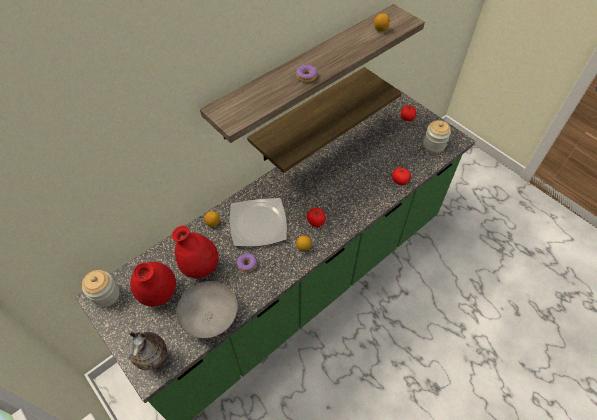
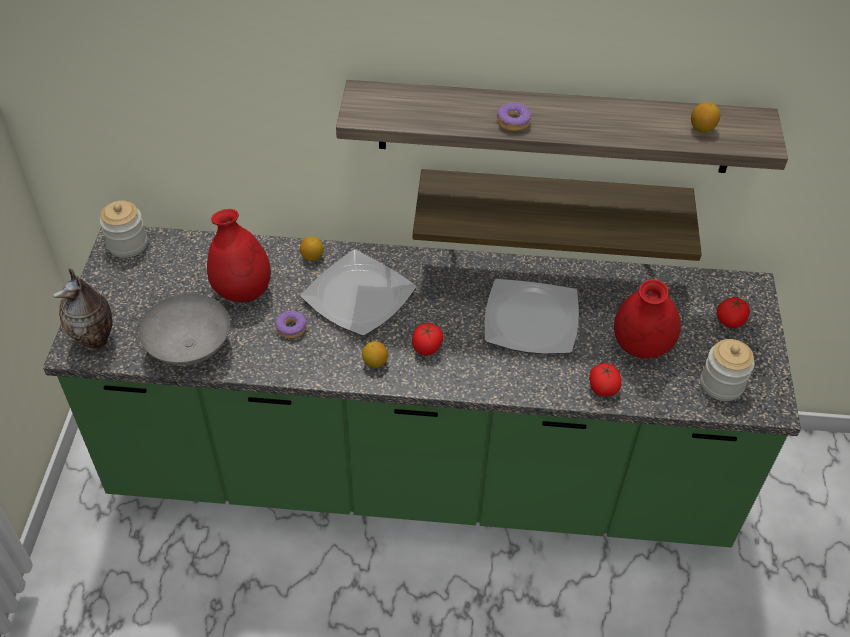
camera: 45 degrees right, 5 degrees down
red vase [130,262,176,307] -> red vase moved to [614,279,681,359]
none -> plate [484,279,579,354]

